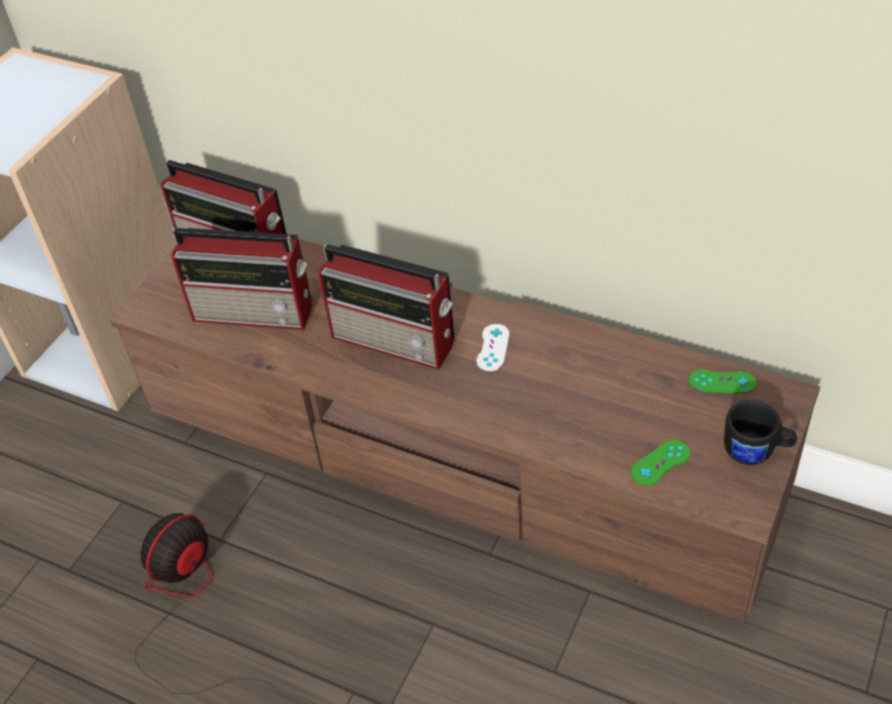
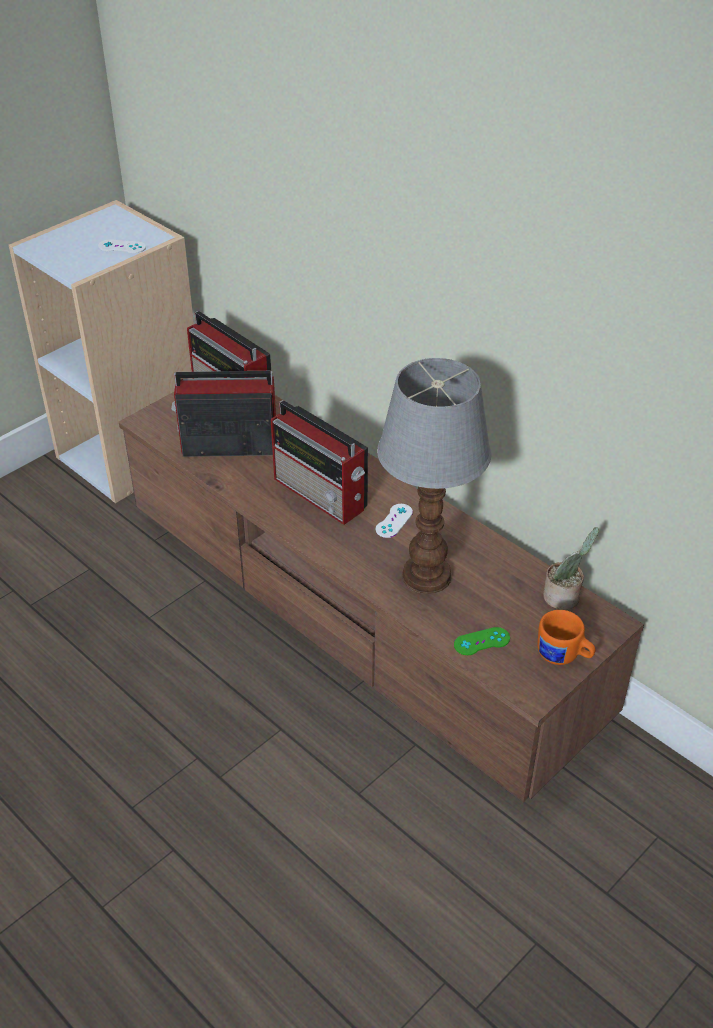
camera: 15 degrees right, 5 degrees down
fan [135,513,283,695] -> none
radio [171,228,312,330] -> radio turned 150 degrees clockwise [171,371,276,457]
green game controller [689,369,756,394] -> potted plant [543,527,599,610]
black mug [724,400,797,465] -> orange mug [537,610,595,665]
none -> white game controller [98,239,146,253]
none -> table lamp [377,358,492,594]

